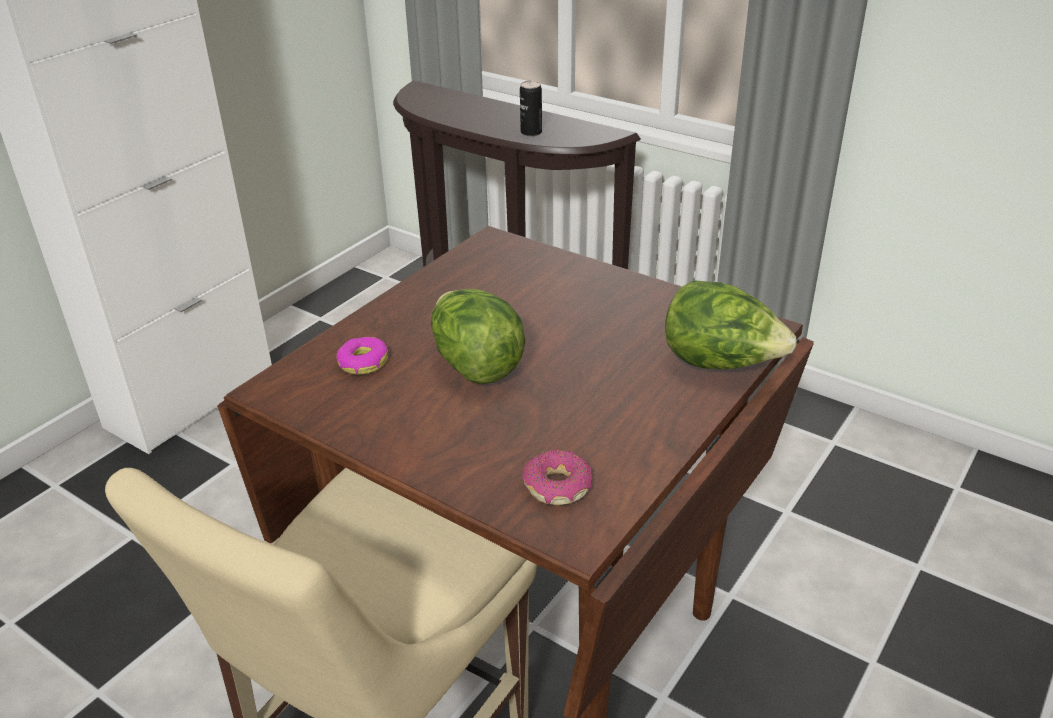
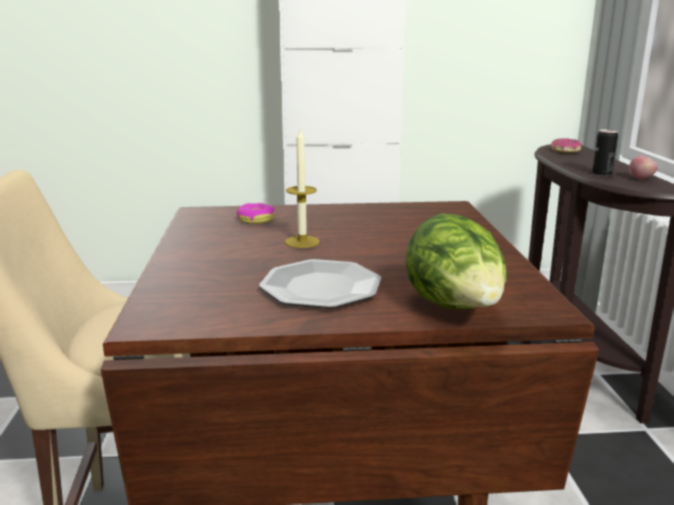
camera: 50 degrees right, 15 degrees down
lettuce [431,289,526,384] -> candle [285,130,320,248]
donut [522,450,592,505] -> donut moved to [551,138,582,153]
none -> plate [259,259,382,308]
none -> apple [629,155,658,180]

